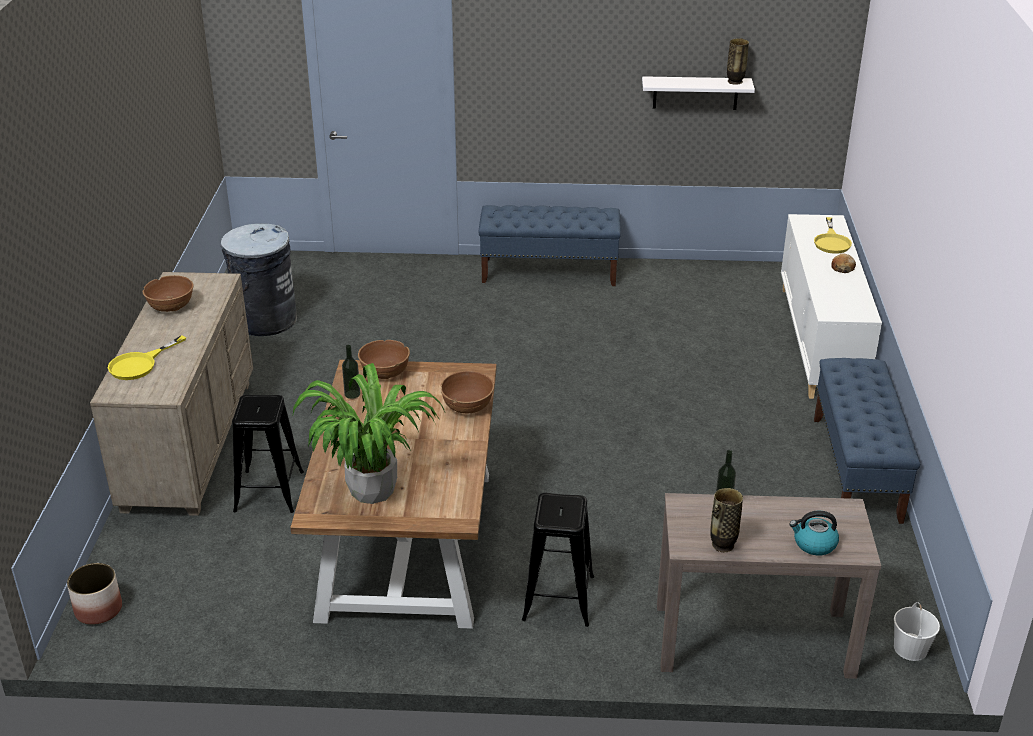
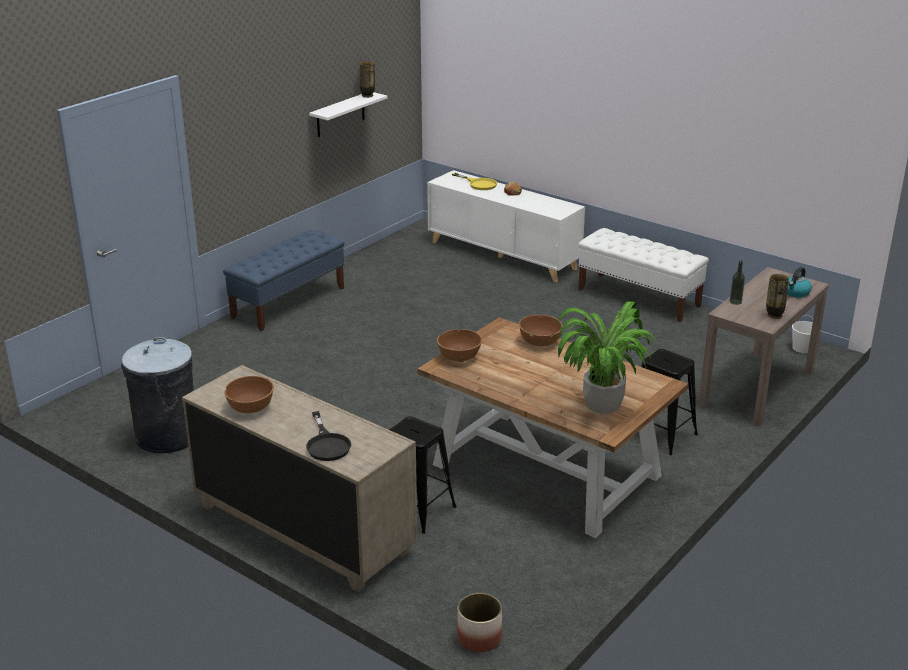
camera: 55 degrees left, 5 degrees down
yellow frying pan [108,335,186,380] -> black frying pan [306,411,351,461]
bottle [342,344,360,399] -> none
blue bench [814,358,920,524] -> white bench [578,228,709,322]

